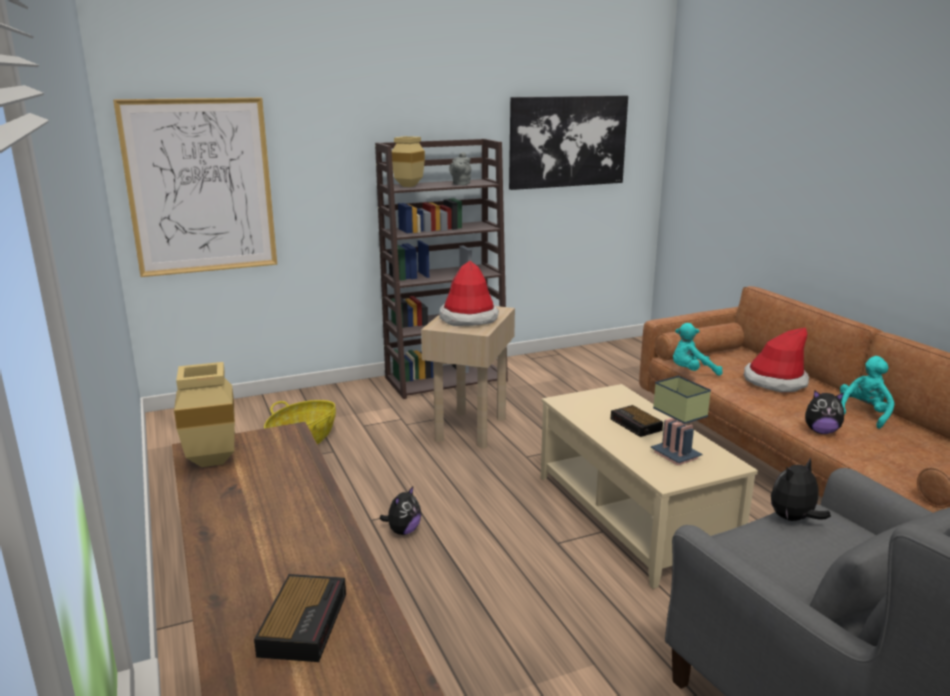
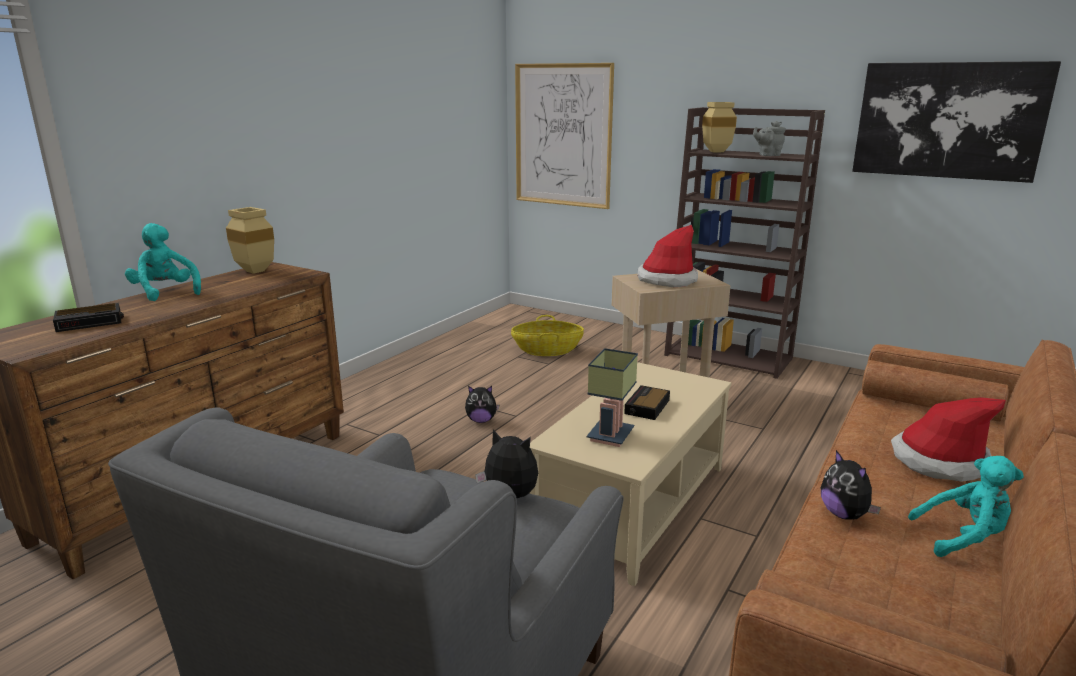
camera: 55 degrees right, 0 degrees up
turquoise plush toy [673,323,722,376] -> turquoise plush toy moved to [125,223,201,301]

